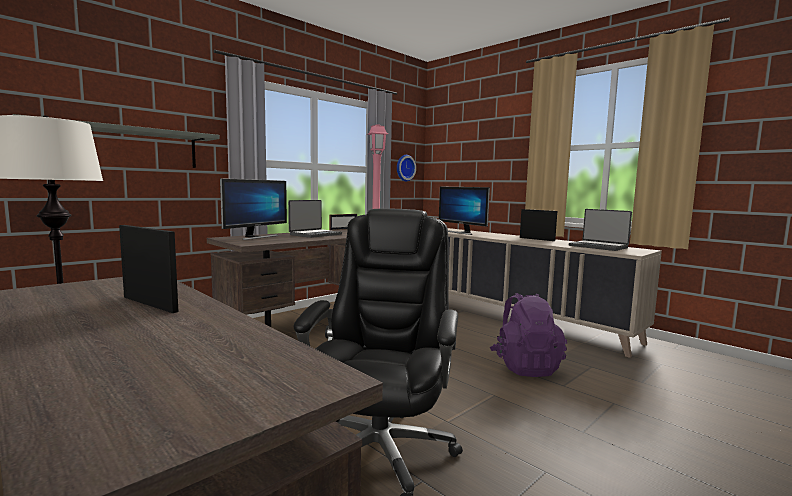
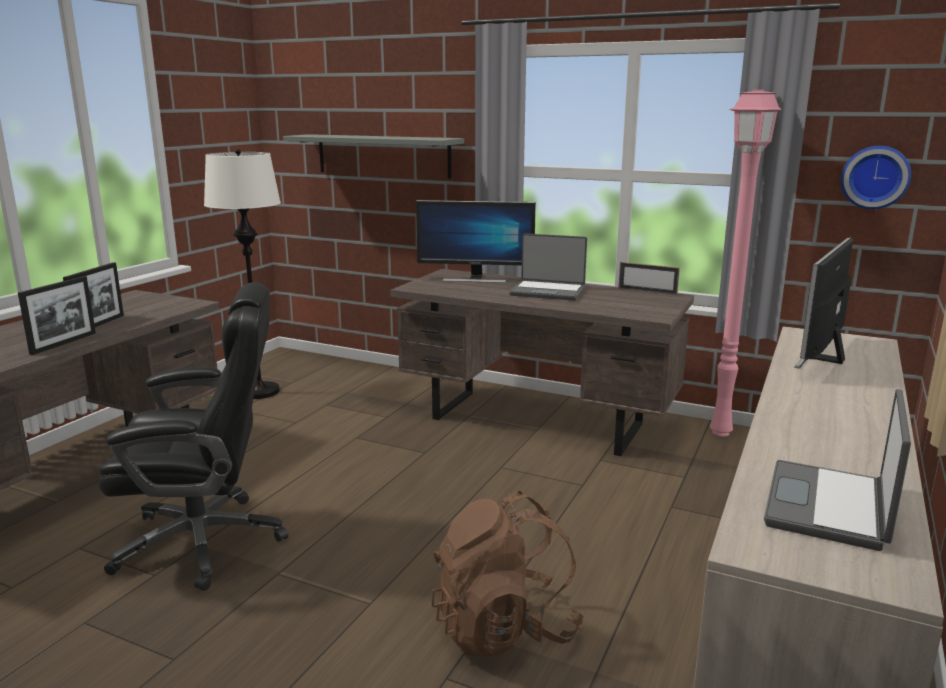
camera: 70 degrees right, 10 degrees up
purple backpack [490,293,567,377] -> brown backpack [431,491,584,657]
picture frame [520,209,557,241] -> picture frame moved to [18,276,96,355]

